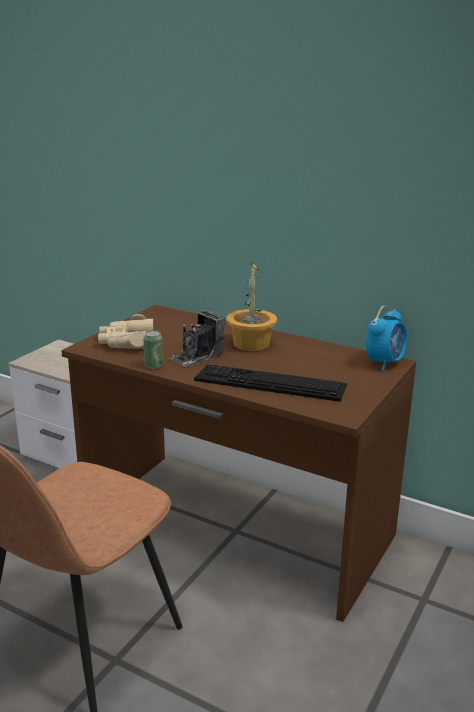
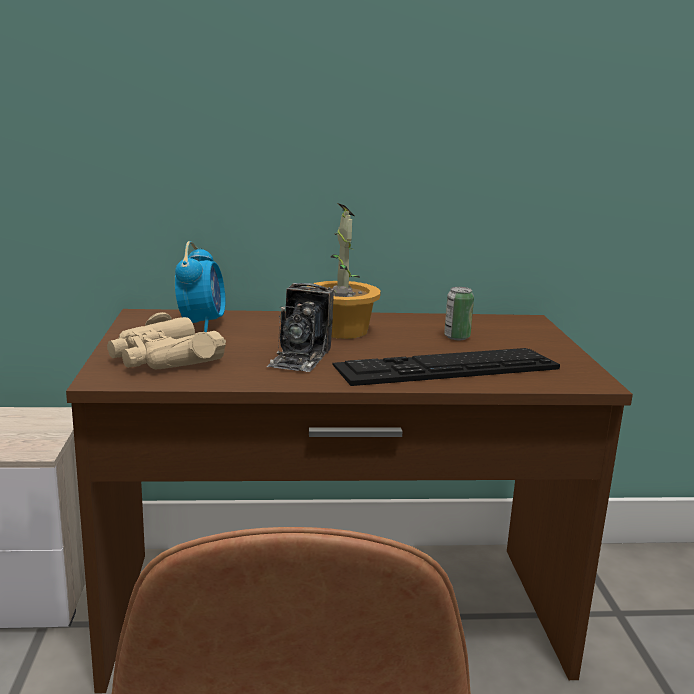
camera: 35 degrees left, 5 degrees down
can [143,330,163,369] -> can moved to [444,287,474,340]
alarm clock [366,305,407,371] -> alarm clock moved to [175,241,225,332]

